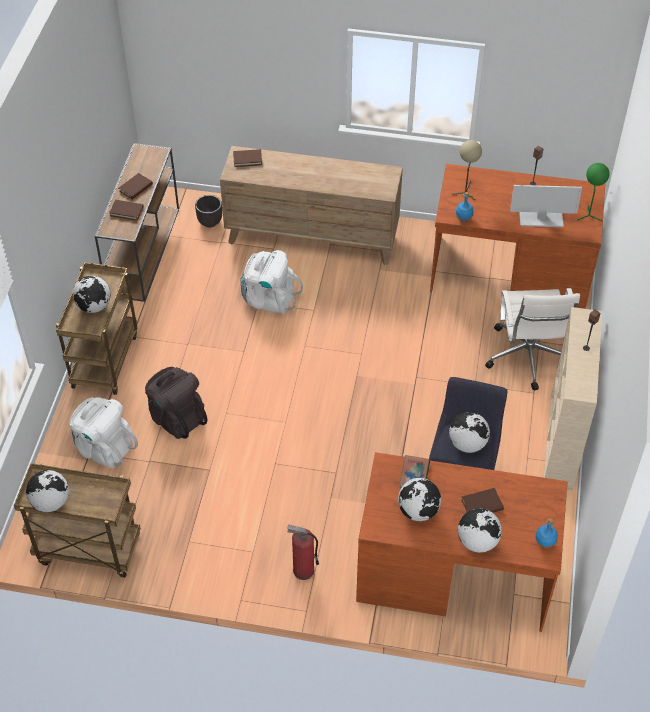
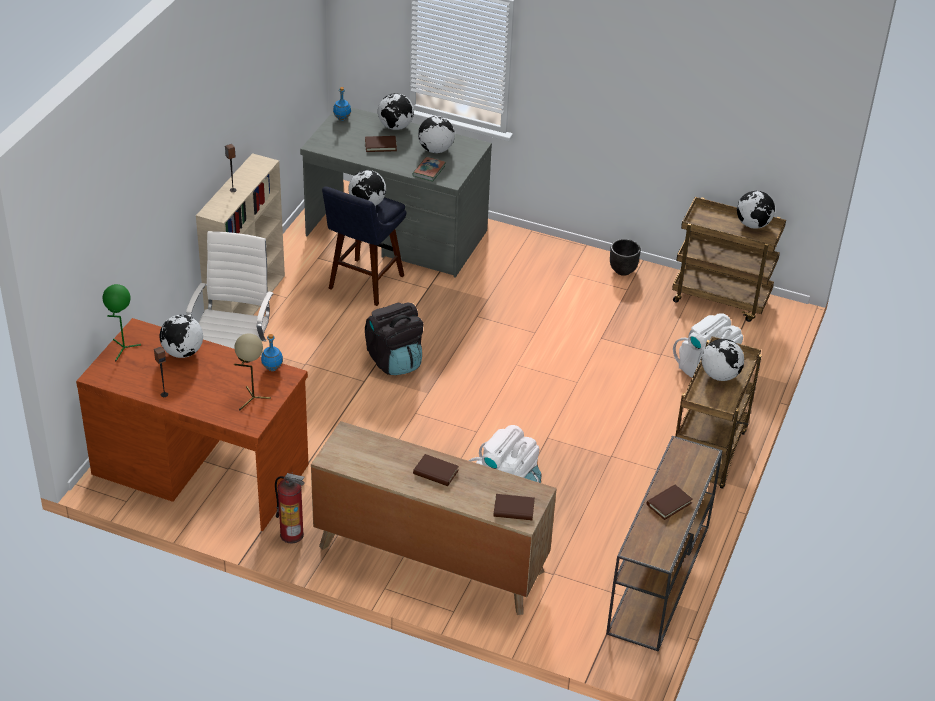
camera: 170 degrees left, 10 degrees down
brown book [109,200,144,221] -> brown book moved to [413,454,459,486]
black backpack [145,367,207,439] -> black backpack moved to [365,303,423,375]
black planter [195,195,222,227] -> black planter moved to [610,239,641,276]
fire extinguisher [287,525,319,580] -> fire extinguisher moved to [275,473,305,543]
brown desk [356,452,567,632] -> grey desk [300,107,492,278]
monitor [510,185,582,227] -> globe [159,315,203,358]

